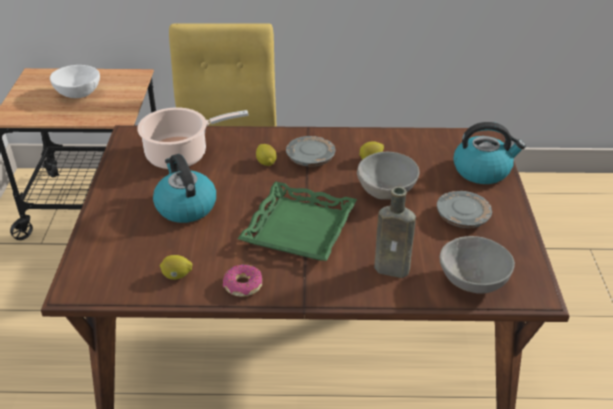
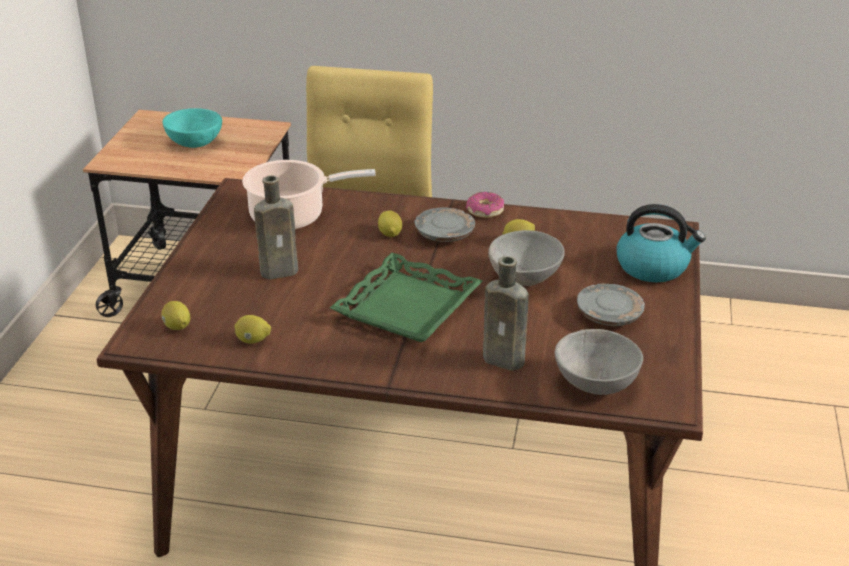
camera: 10 degrees right, 5 degrees down
white bowl [50,65,100,98] -> turquoise bowl [162,108,222,148]
kettle [153,154,216,223] -> brown bottle [254,175,298,279]
donut [223,264,262,297] -> donut moved to [466,192,504,218]
none -> lemon [161,301,190,330]

